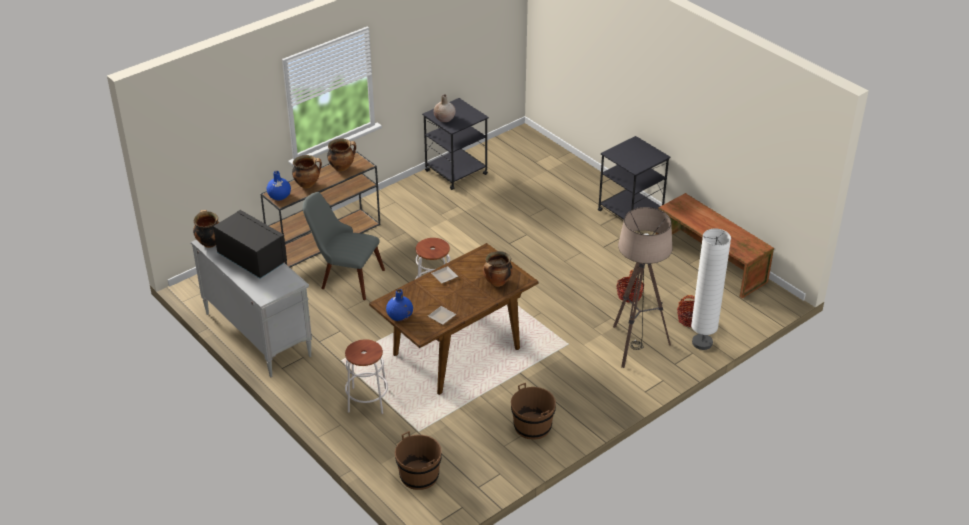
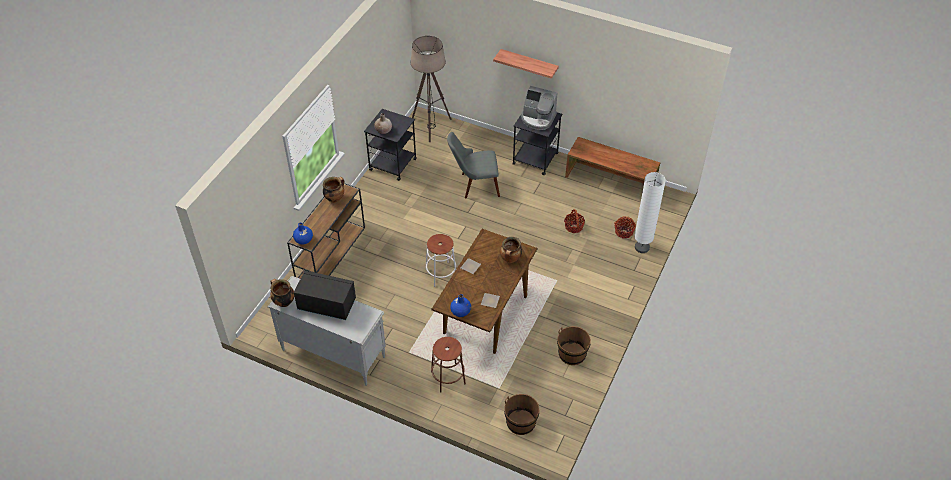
camera: 25 degrees left, 10 degrees up
cooking pot [292,155,322,188] -> none
grey chair [302,192,385,300] -> grey chair moved to [447,132,500,198]
white stool [345,339,388,414] -> brown stool [431,337,466,393]
floor lamp [613,207,673,368] -> floor lamp moved to [411,36,452,142]
none -> shelf [493,49,559,79]
none -> coffee machine [521,86,557,130]

